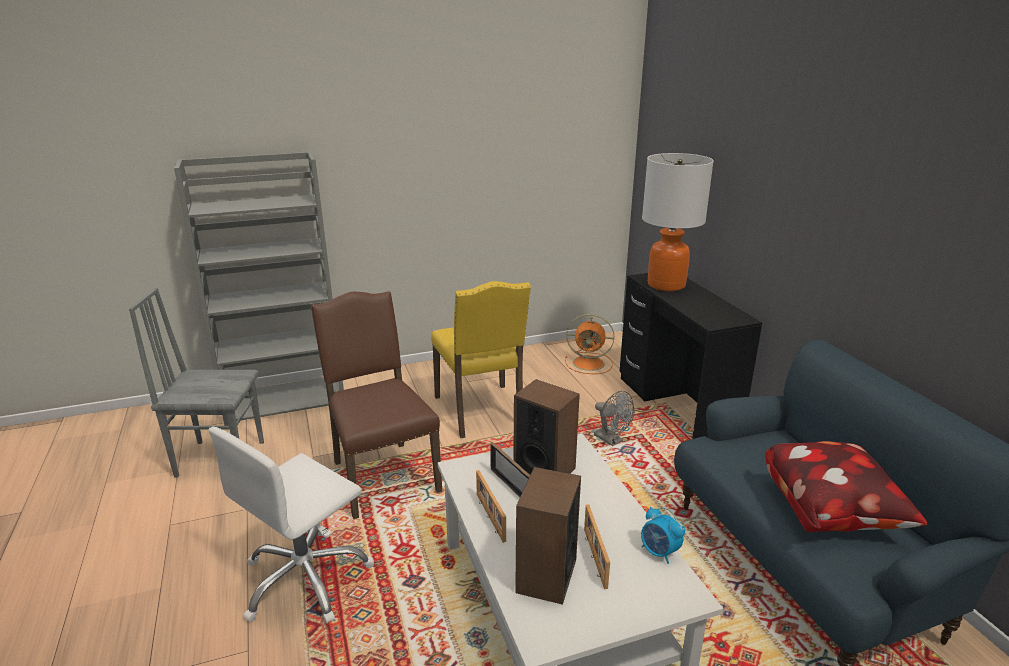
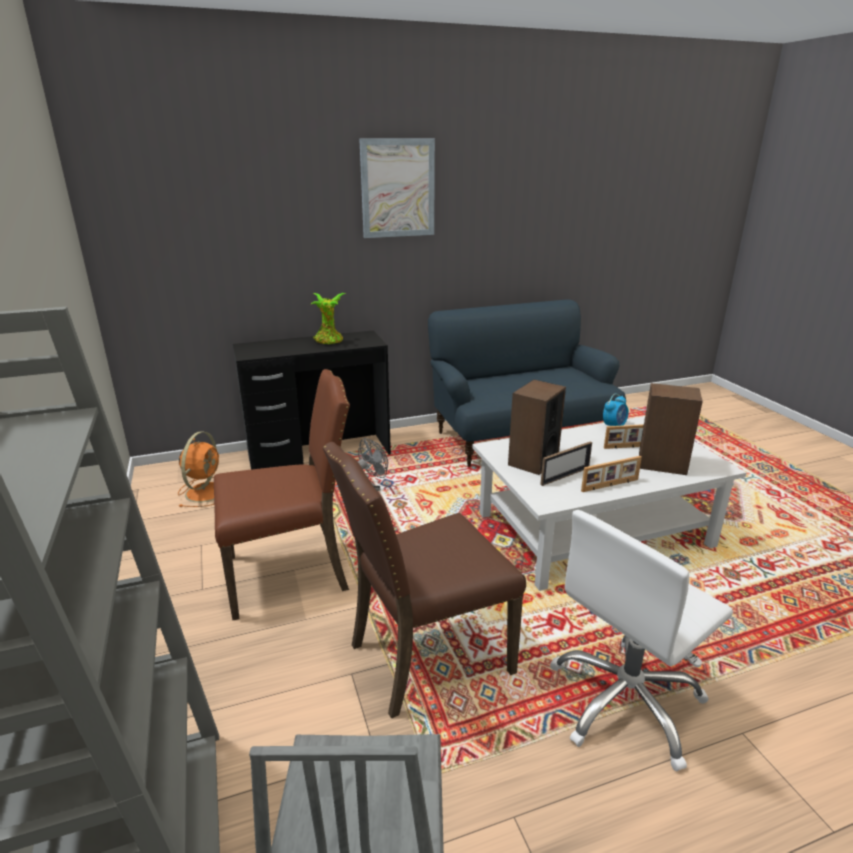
camera: 90 degrees left, 0 degrees up
white office chair [209,427,374,624] -> white office chair turned 105 degrees clockwise [550,510,733,771]
yellow chair [431,281,531,438] -> brown chair [214,369,350,620]
table lamp [642,153,714,291] -> none
pillow [766,441,928,532] -> none
none -> potted plant [311,293,346,344]
none -> picture [359,139,435,238]

